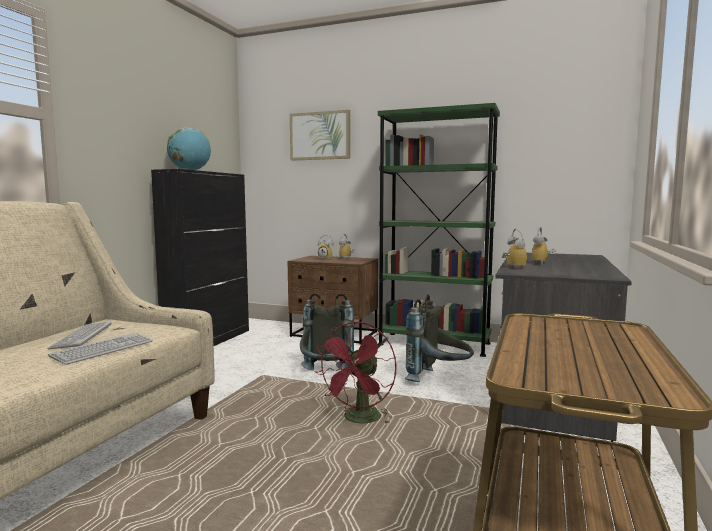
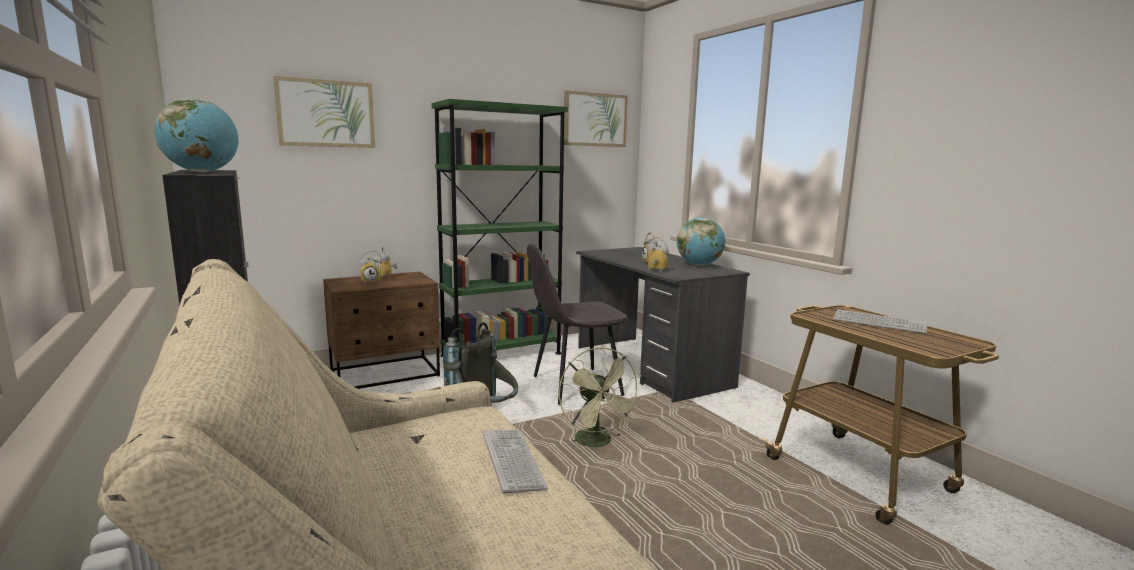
camera: 50 degrees left, 5 degrees up
keyboard [47,322,111,349] -> keyboard moved to [833,310,927,333]
red fan [314,321,396,424] -> green fan [559,347,642,447]
grey backpack [405,294,474,382] -> grey chair [527,244,627,405]
none -> picture [564,90,628,147]
none -> globe [677,217,725,266]

